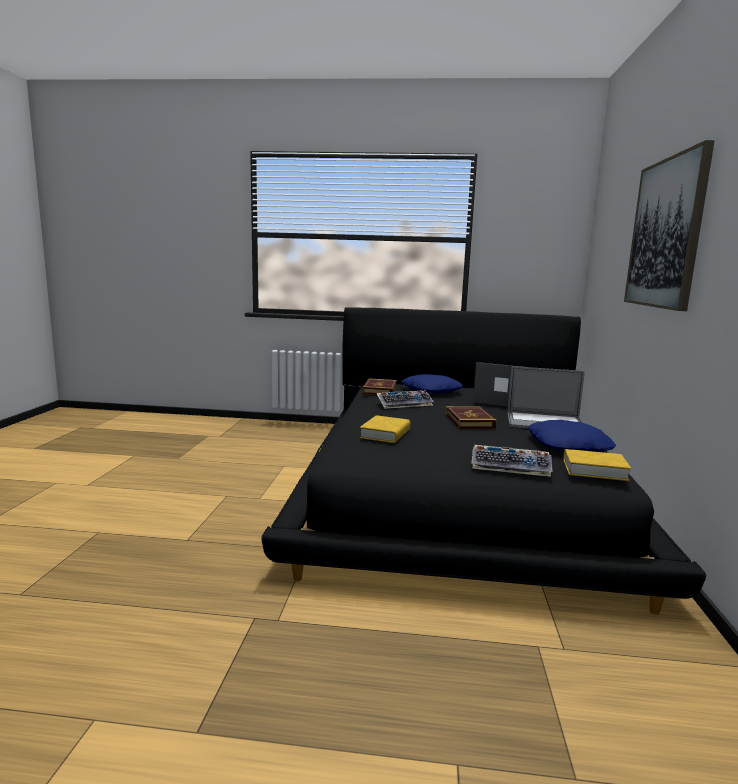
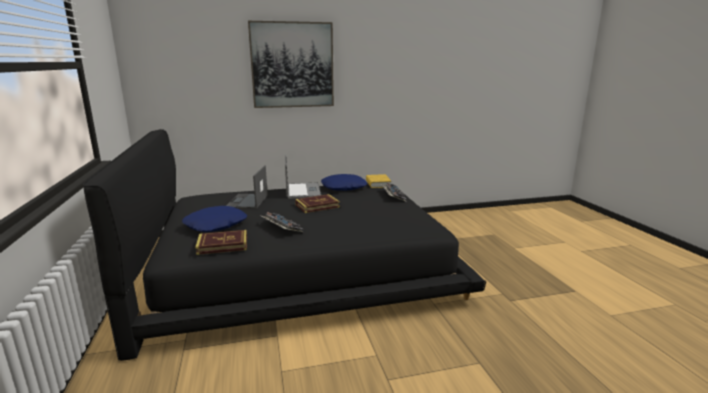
camera: 110 degrees left, 5 degrees up
yellow book [360,415,410,443] -> none

